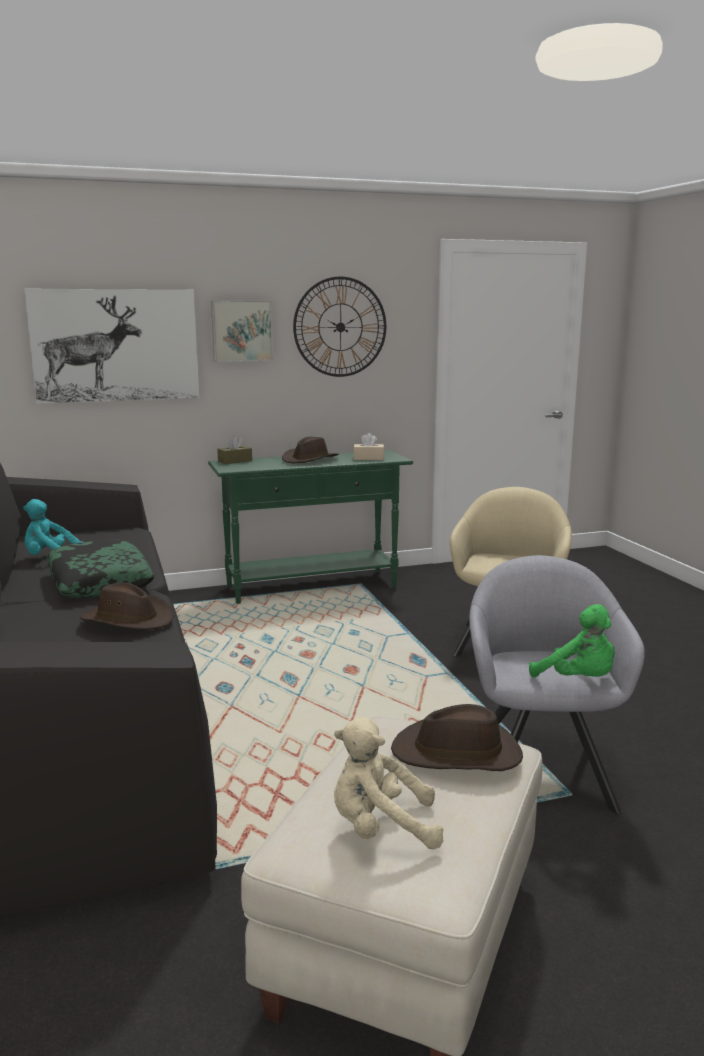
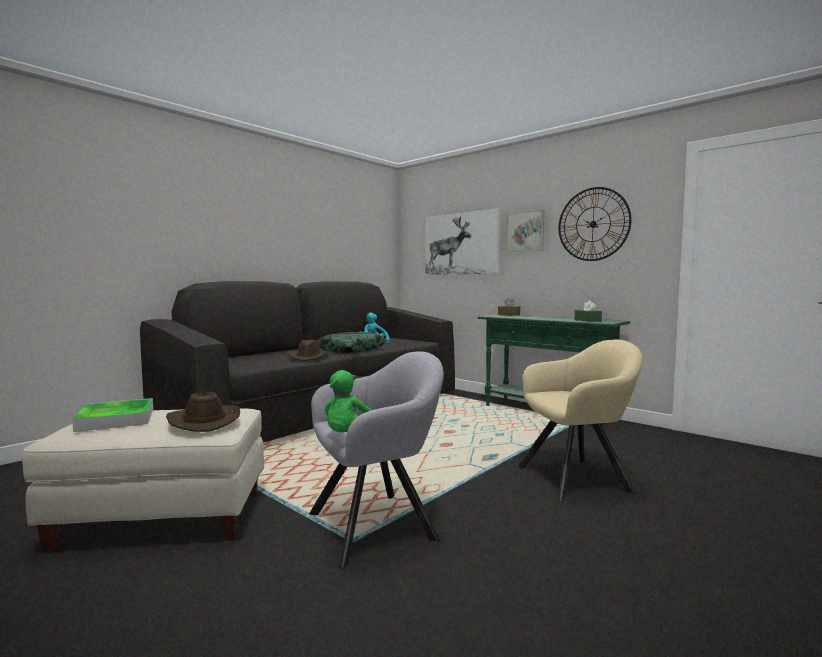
camera: 60 degrees right, 10 degrees down
brown hat [282,437,339,463] -> none
beige plush toy [334,717,443,850] -> tray [72,398,153,432]
beige tissue box [354,433,384,460] -> green tissue box [575,301,602,322]

